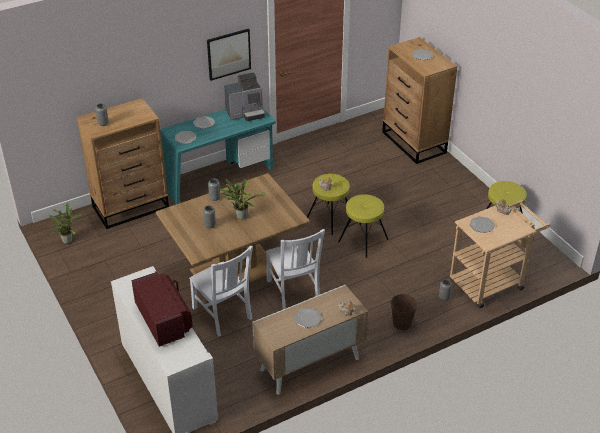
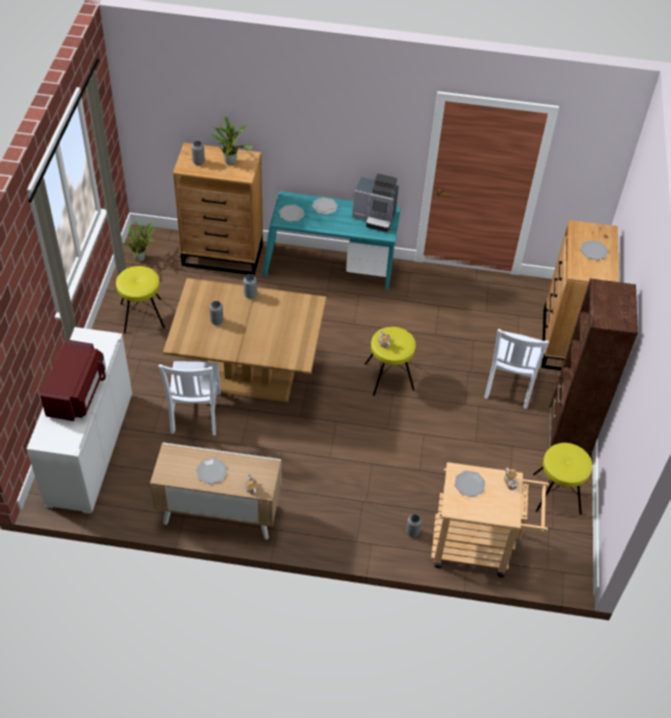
camera: 35 degrees right, 10 degrees up
picture [207,28,251,81] -> none
potted plant [218,179,265,220] -> potted plant moved to [211,116,252,165]
white chair [266,229,325,309] -> white chair moved to [484,329,549,409]
yellow stool [338,194,389,258] -> yellow stool moved to [116,266,165,334]
brown bucket [391,294,418,330] -> none
none -> brown bookcase [548,279,638,458]

